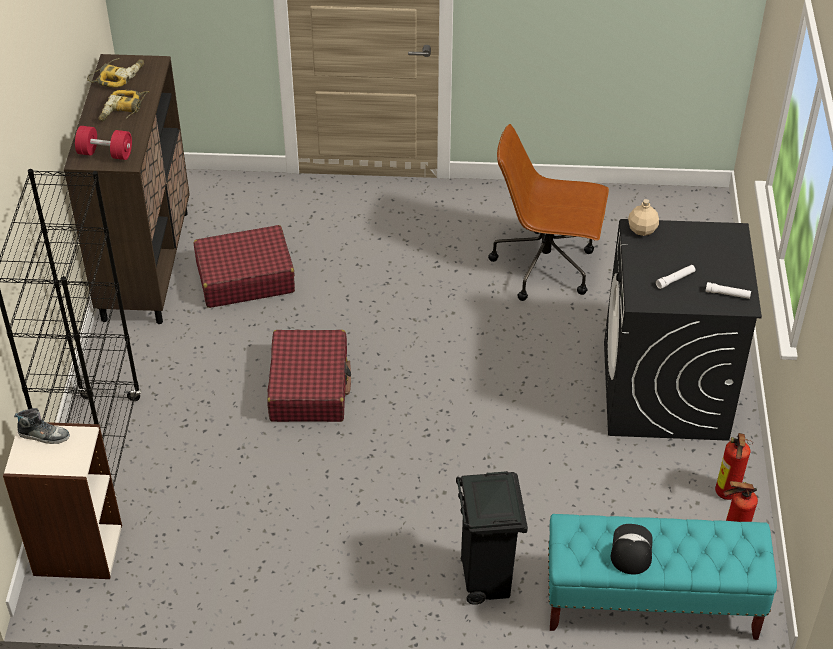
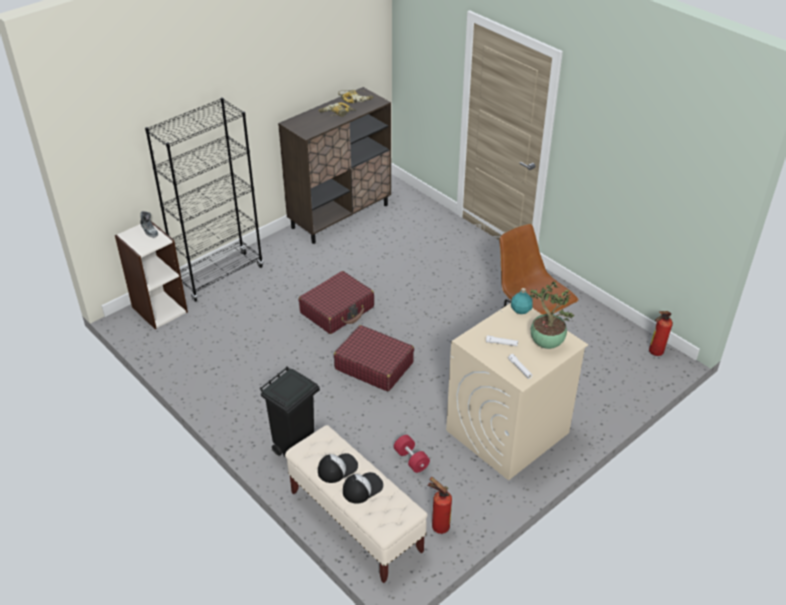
camera: 45 degrees right, 5 degrees down
red dumbbell [75,126,132,160] -> red dumbbell moved to [394,435,430,473]
red suitcase [194,225,295,308] -> red suitcase moved to [334,325,414,392]
turquoise bench [548,514,777,640] -> beige bench [285,425,428,583]
black washing machine [604,219,762,441] -> beige washing machine [446,303,588,481]
beige bottle [628,199,659,236] -> turquoise bottle [511,288,533,314]
fire extinguisher [715,433,751,500] -> fire extinguisher moved to [649,311,673,356]
none -> cap [343,472,383,504]
none -> potted plant [530,281,575,349]

